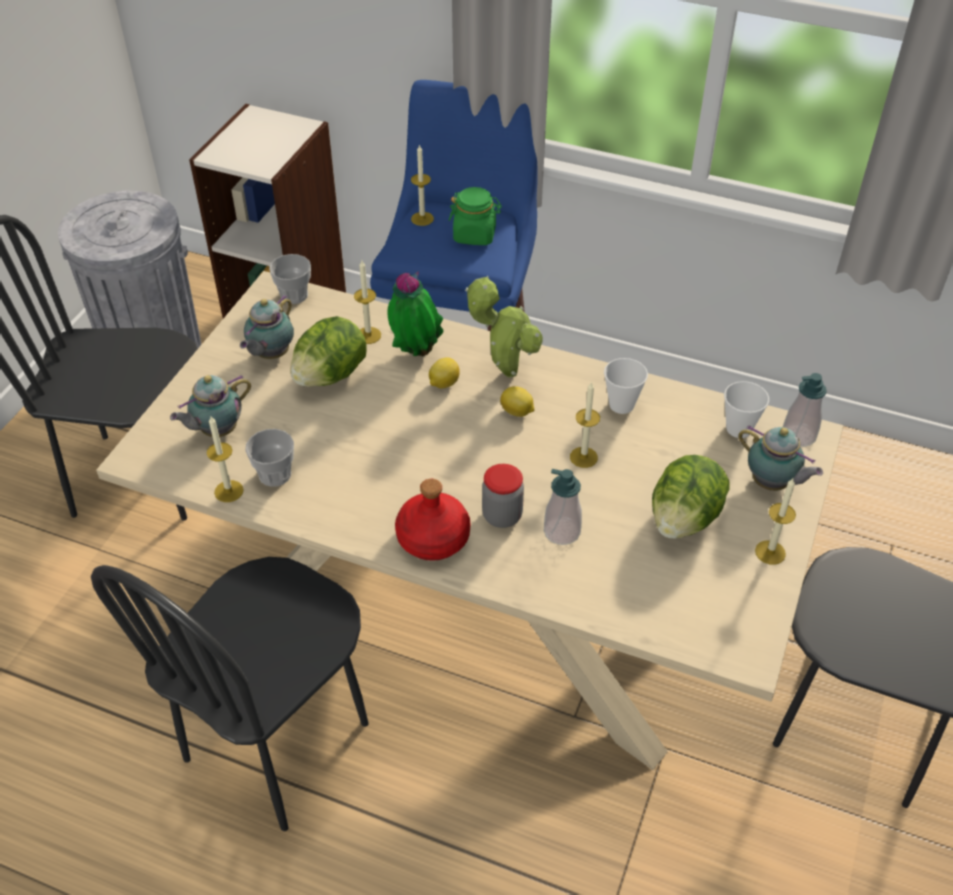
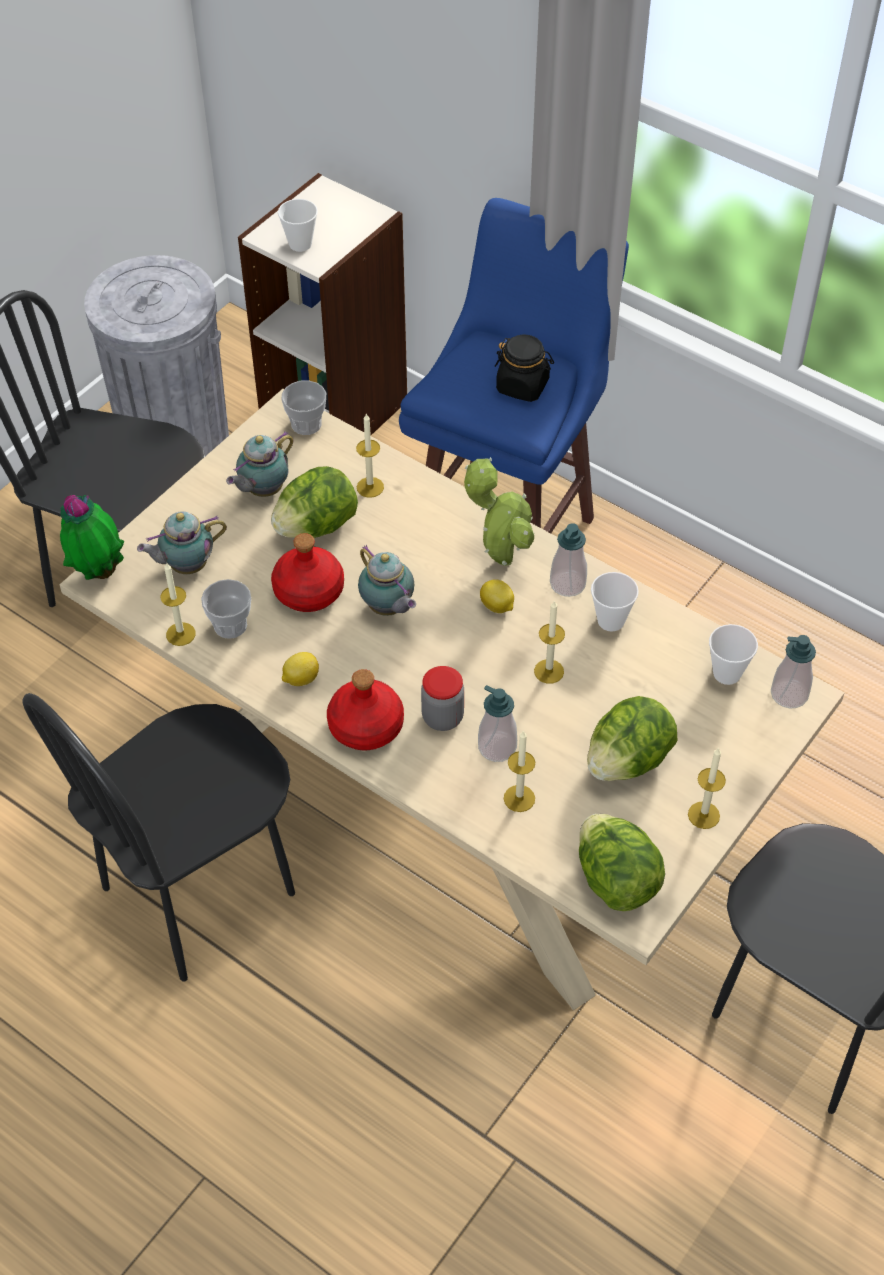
camera: 15 degrees right, 5 degrees up
potted plant [387,271,444,356] -> potted plant moved to [60,495,124,580]
candle [411,144,434,226] -> candle moved to [504,730,535,812]
lemon [429,357,460,389] -> lemon moved to [282,652,319,686]
green jar [449,187,502,245] -> black jar [495,335,554,402]
teapot [738,425,823,491] -> teapot moved to [358,545,416,616]
none -> red bottle [271,533,344,612]
none -> cup [278,199,318,252]
none -> soap dispenser [550,523,587,597]
none -> lettuce [579,814,665,911]

